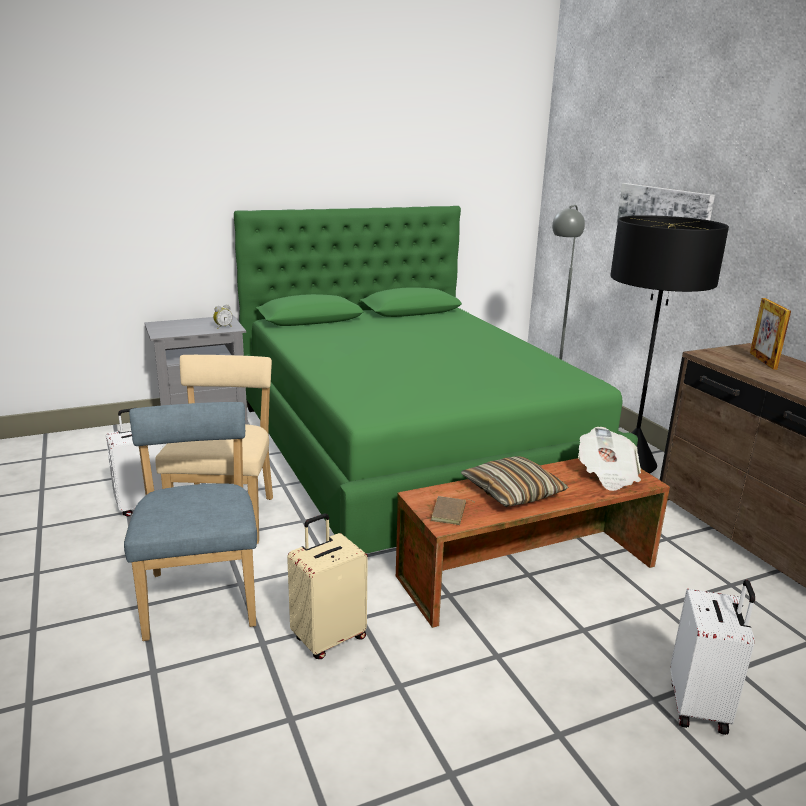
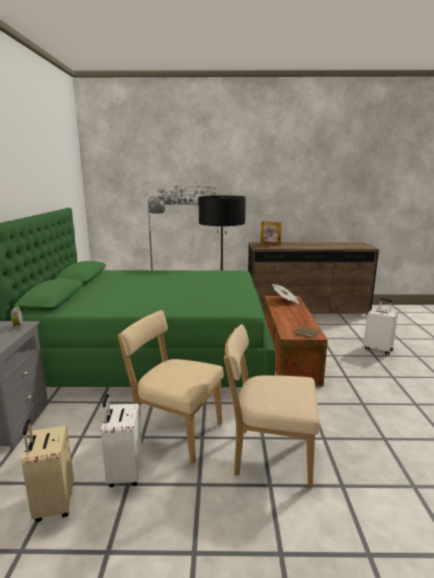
camera: 65 degrees left, 5 degrees down
blue chair [124,402,257,641] -> beige chair [224,324,320,487]
beige suitcase [287,514,368,659] -> beige suitcase moved to [21,419,74,522]
pillow [461,456,568,507] -> none

